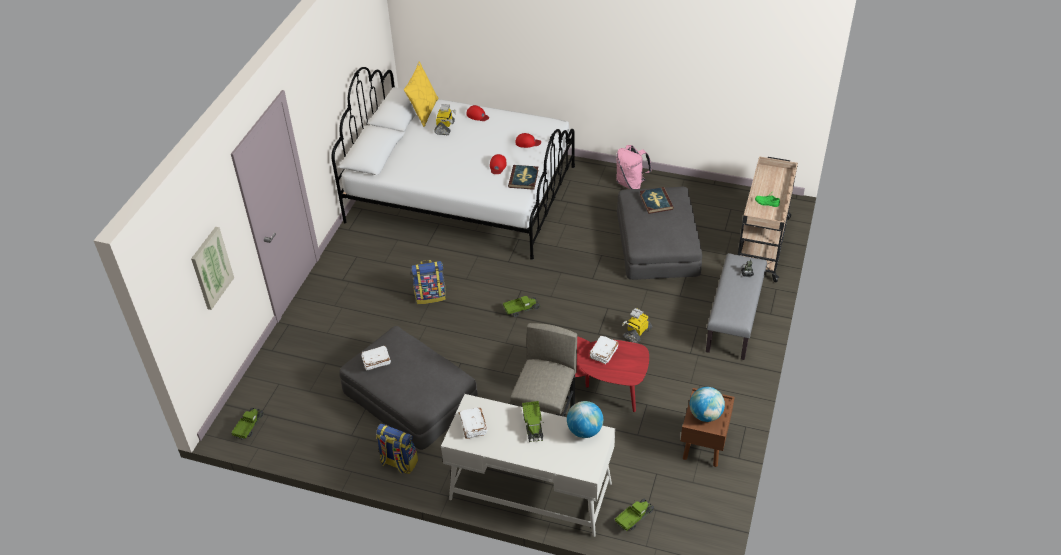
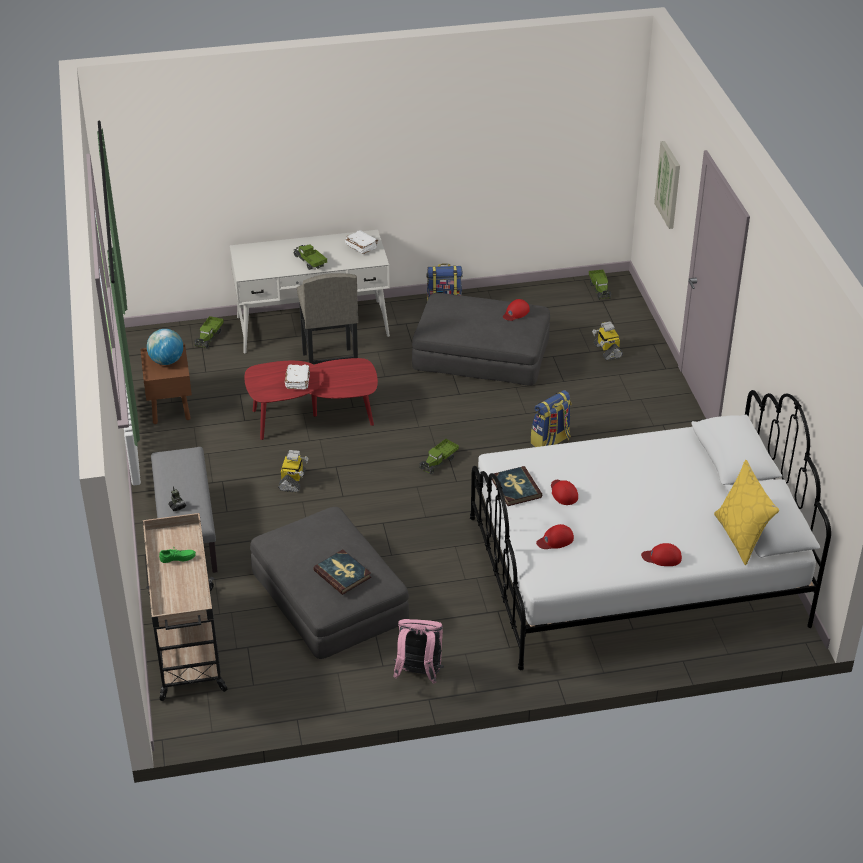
camera: 150 degrees right, 5 degrees down
white book [361,346,391,371] -> red cap [503,299,530,321]
toy robot [434,104,456,135] -> toy robot moved to [592,322,623,361]
globe [567,401,603,438] -> none

